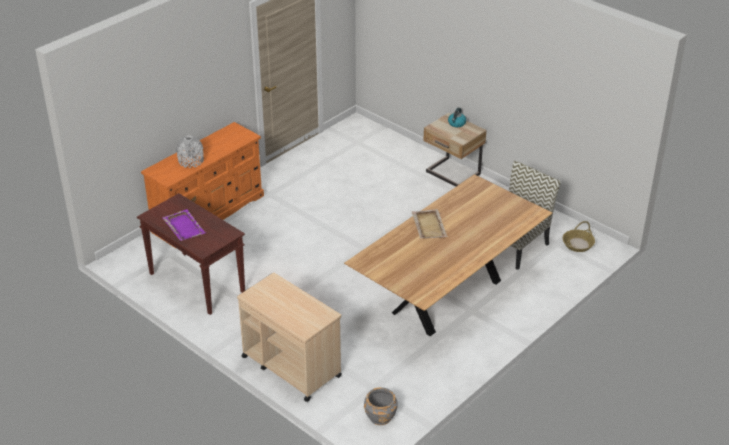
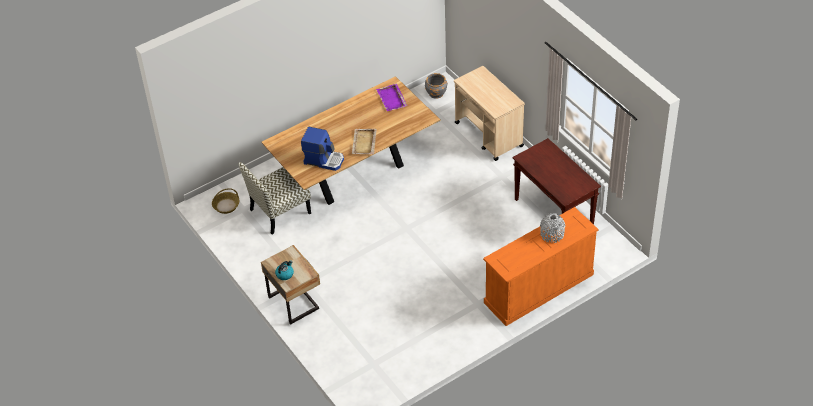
camera: 165 degrees left, 10 degrees up
purple tray [162,209,206,241] -> purple tray moved to [376,84,408,111]
none -> coffee machine [301,127,344,171]

